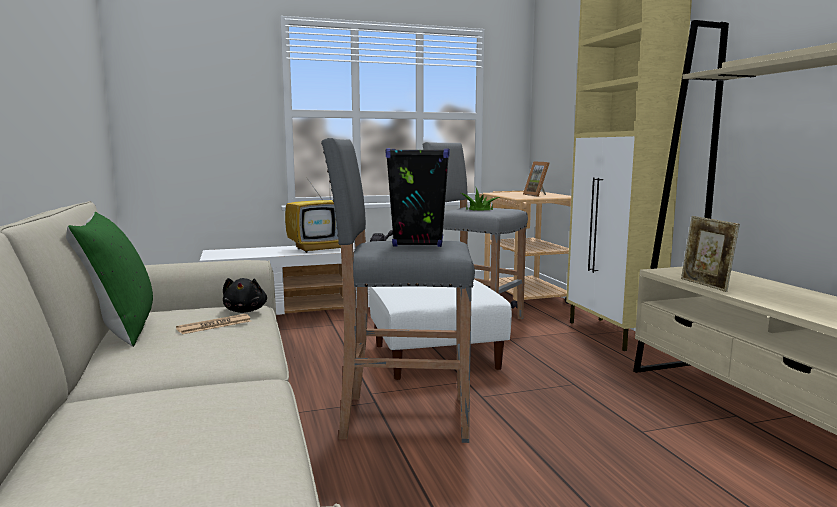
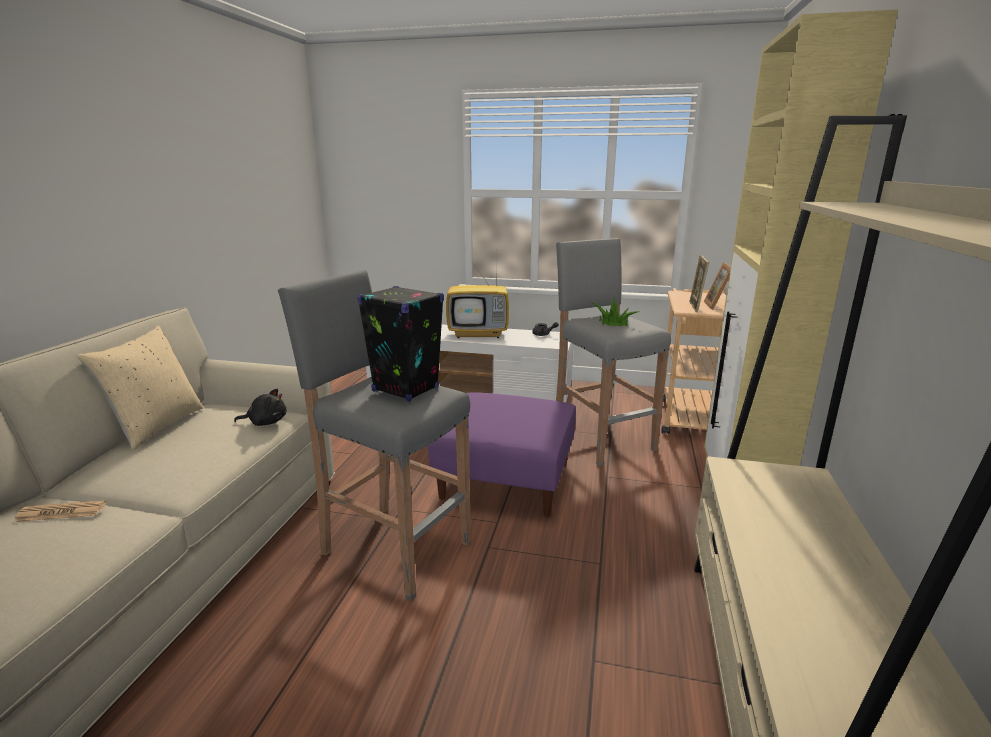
camera: 30 degrees right, 10 degrees up
green pillow [66,212,153,347] -> beige pillow [77,326,203,450]
newspaper [176,314,251,334] -> newspaper moved to [14,500,107,522]
black plush toy [223,278,267,313] -> black plush toy turned 120 degrees counterclockwise [234,389,287,426]
white ottoman [370,280,512,380] -> purple ottoman [428,392,576,517]
picture frame [681,216,740,292] -> picture frame moved to [689,254,709,313]

